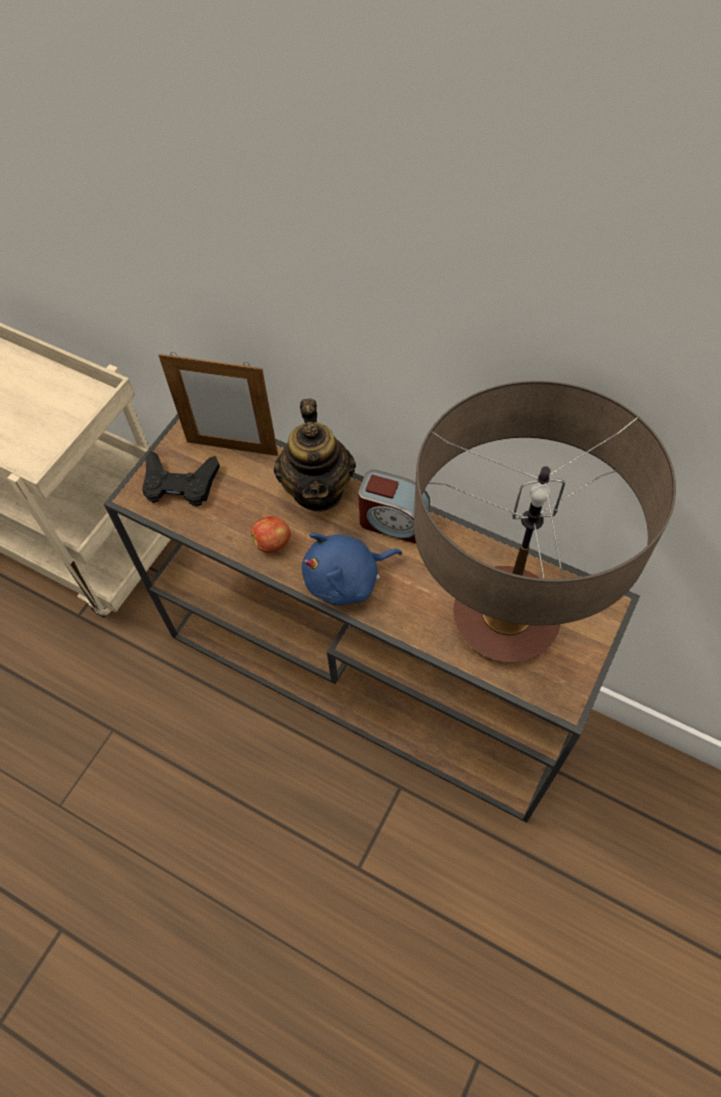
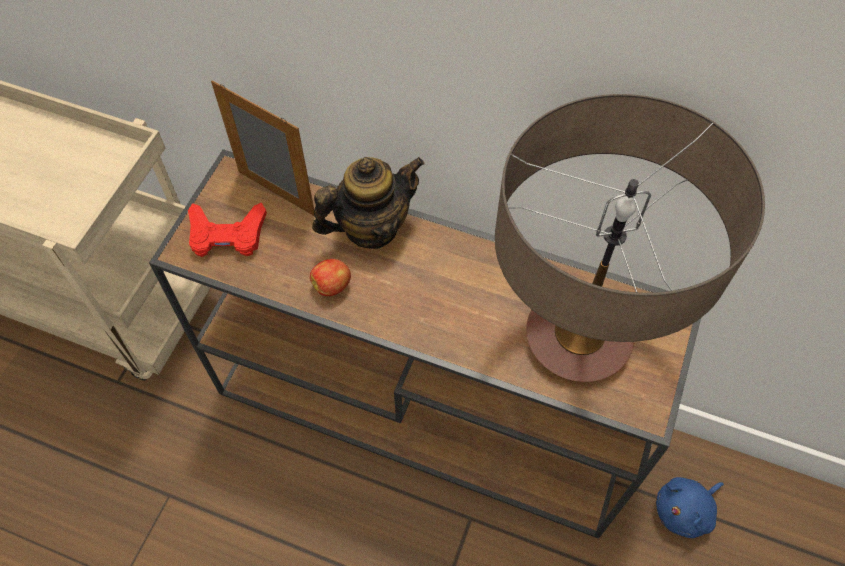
camera: 10 degrees left, 0 degrees up
black game controller [142,451,220,506] -> red game controller [188,202,267,257]
picture frame [159,352,278,456] -> picture frame turned 150 degrees counterclockwise [211,80,315,216]
teapot [274,399,356,511] -> teapot turned 105 degrees counterclockwise [312,157,424,249]
blue plush toy [302,533,402,605] -> blue plush toy moved to [656,477,724,538]
alarm clock [358,470,430,544] -> none

